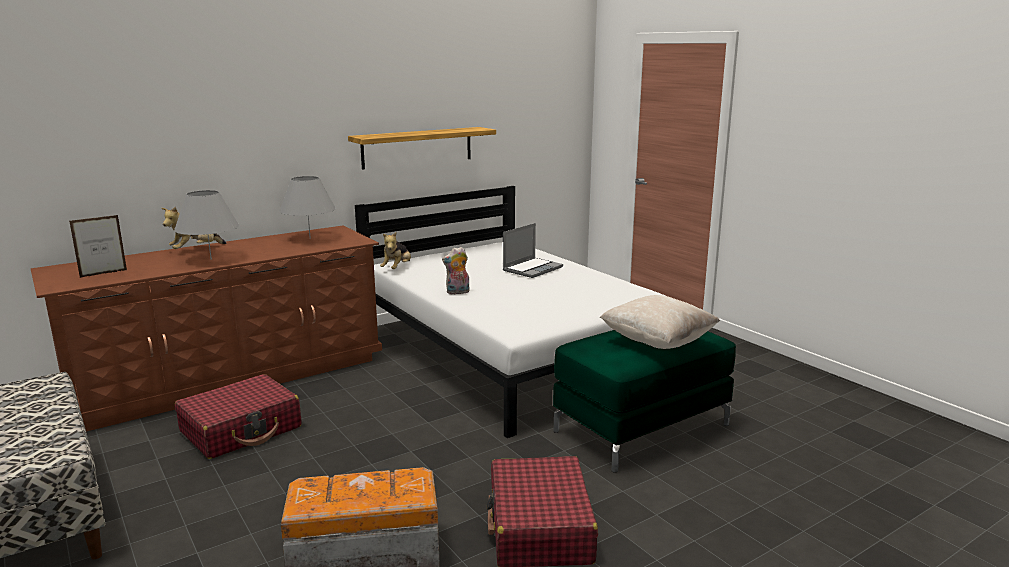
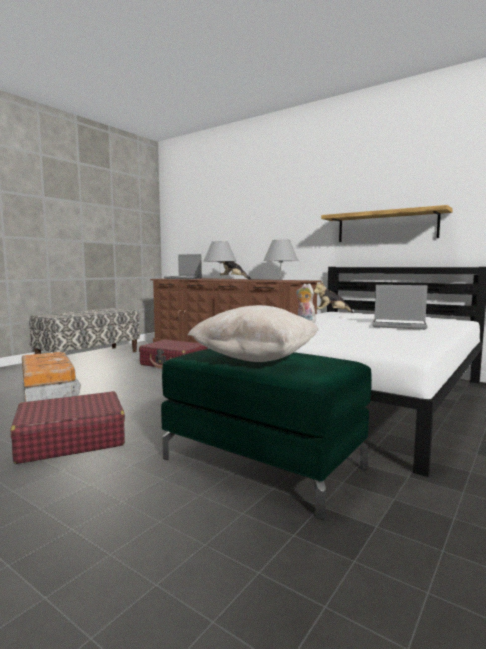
camera: 70 degrees right, 10 degrees down
picture frame [69,215,127,278] -> laptop [164,254,202,279]

